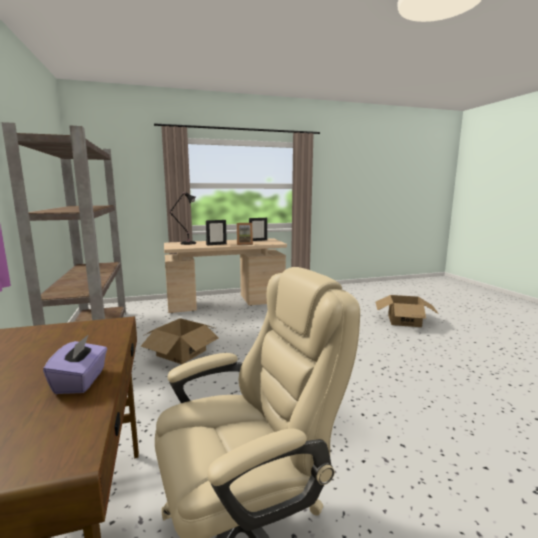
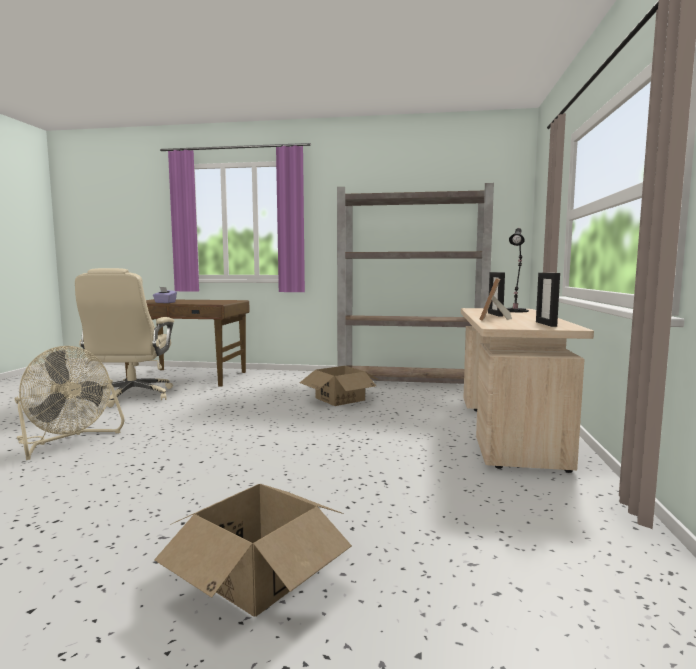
camera: 115 degrees right, 5 degrees down
none -> beige fan [15,346,124,460]

